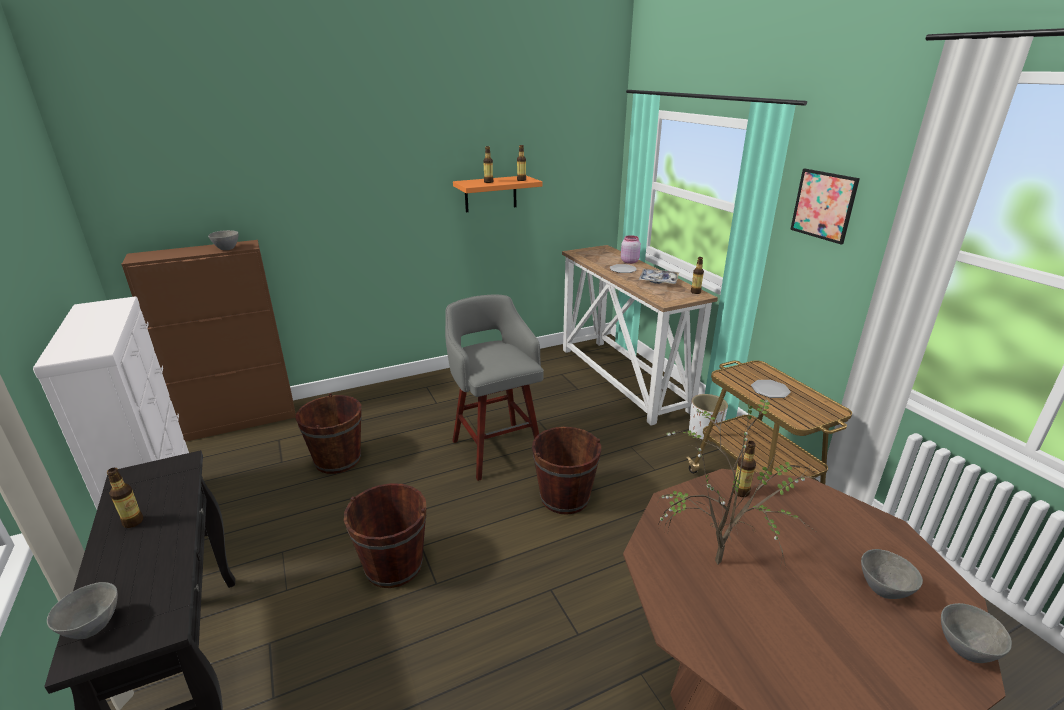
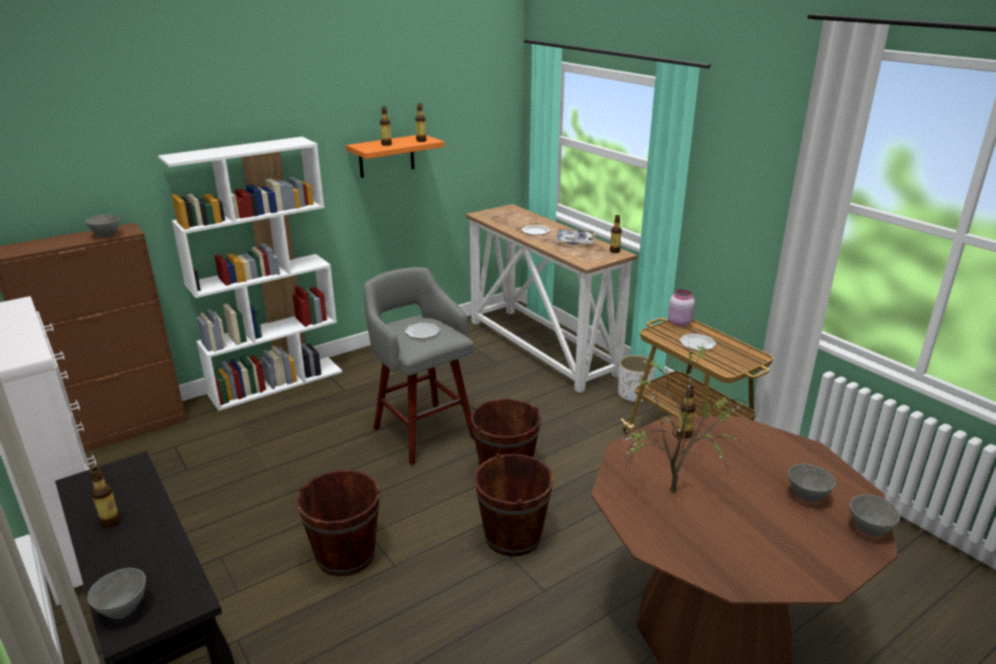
camera: 10 degrees left, 0 degrees up
brown bucket [295,393,361,474] -> brown bucket moved to [474,453,554,556]
pink jar [621,235,641,264] -> pink jar moved to [668,290,695,326]
picture [790,169,860,245] -> none
none -> white bookcase [158,137,342,411]
none -> plate [404,322,440,339]

